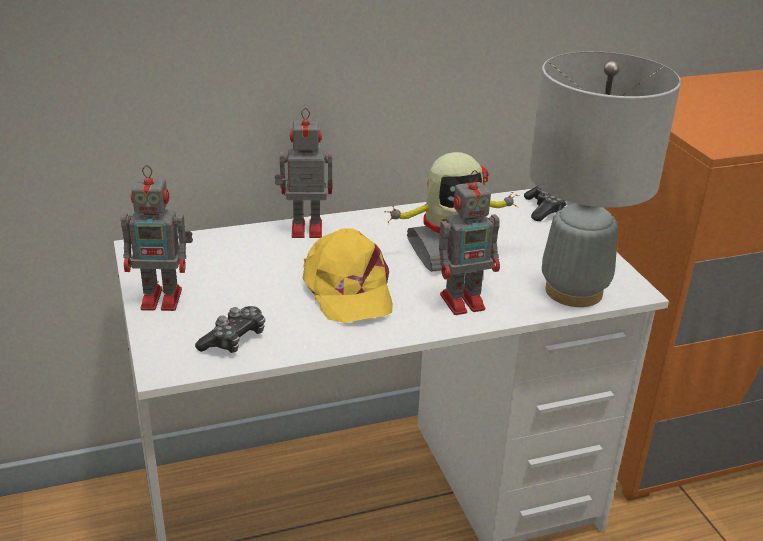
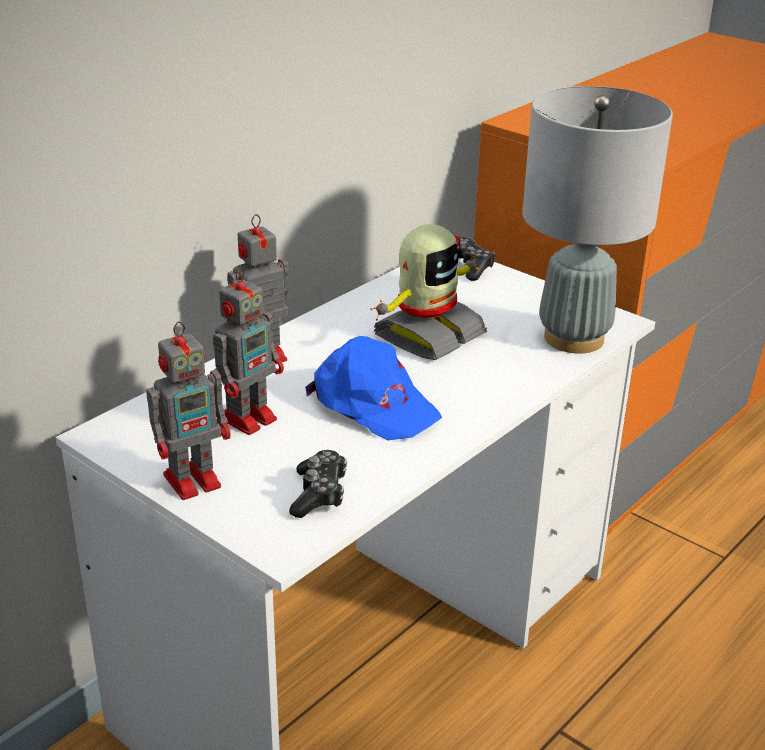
camera: 30 degrees left, 0 degrees up
yellow cap [302,228,392,323] -> blue cap [305,336,442,441]
toy robot [439,170,500,315] -> toy robot moved to [213,268,284,435]

